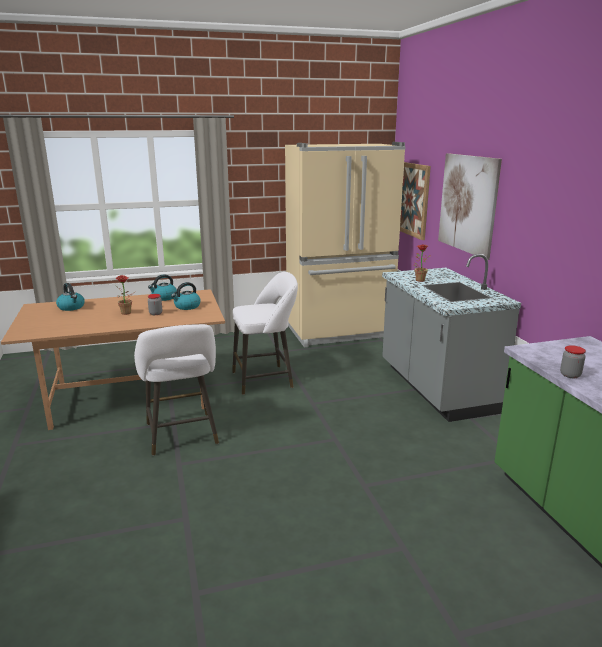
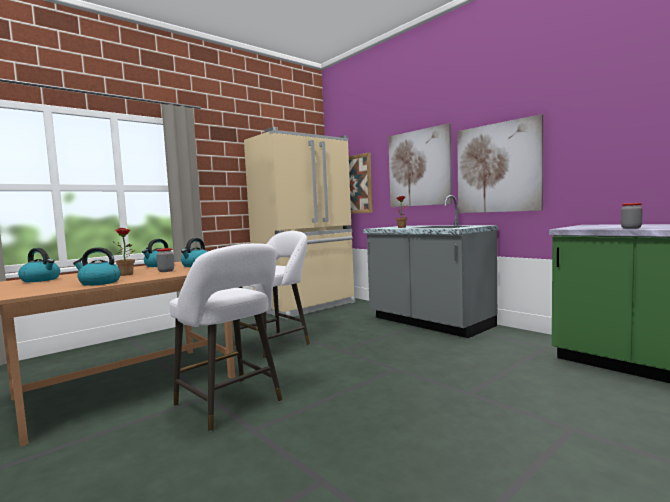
camera: 25 degrees left, 15 degrees down
none -> kettle [73,247,121,286]
none -> picture [457,114,543,213]

